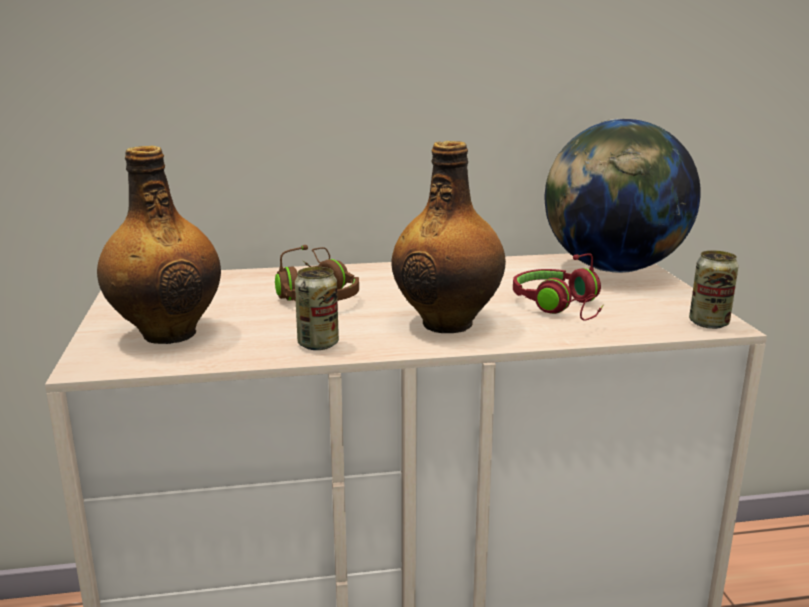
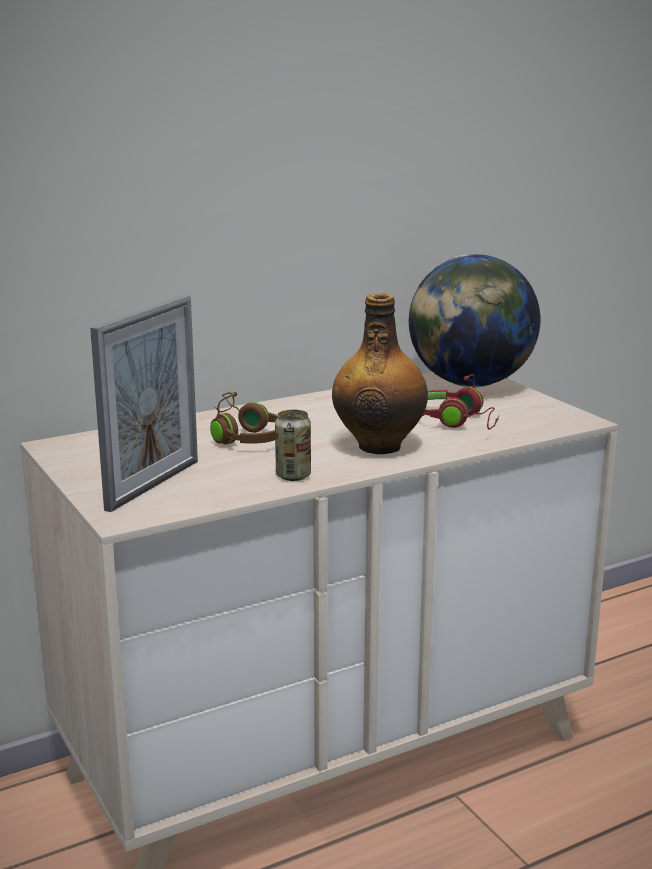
camera: 20 degrees left, 0 degrees up
bottle [97,146,221,344] -> picture frame [90,295,198,512]
can [689,250,739,329] -> none

